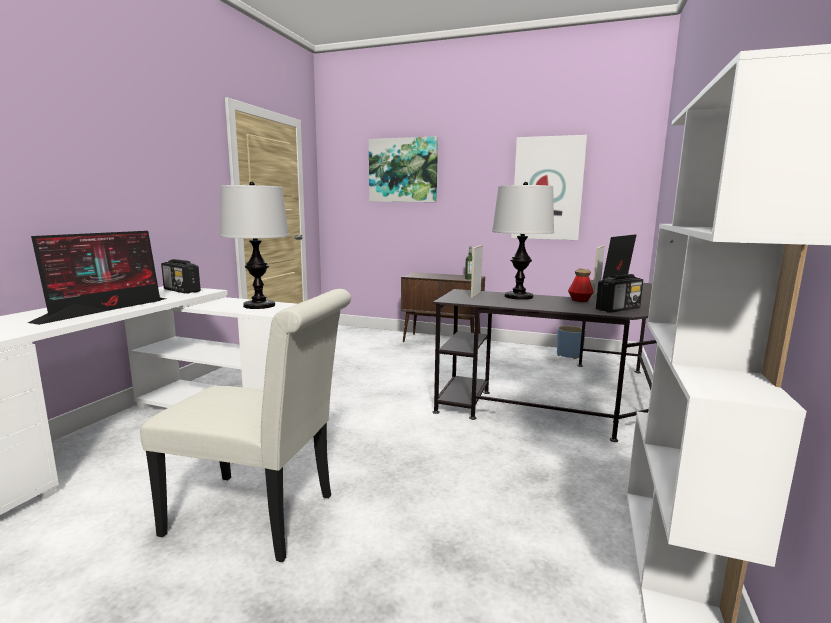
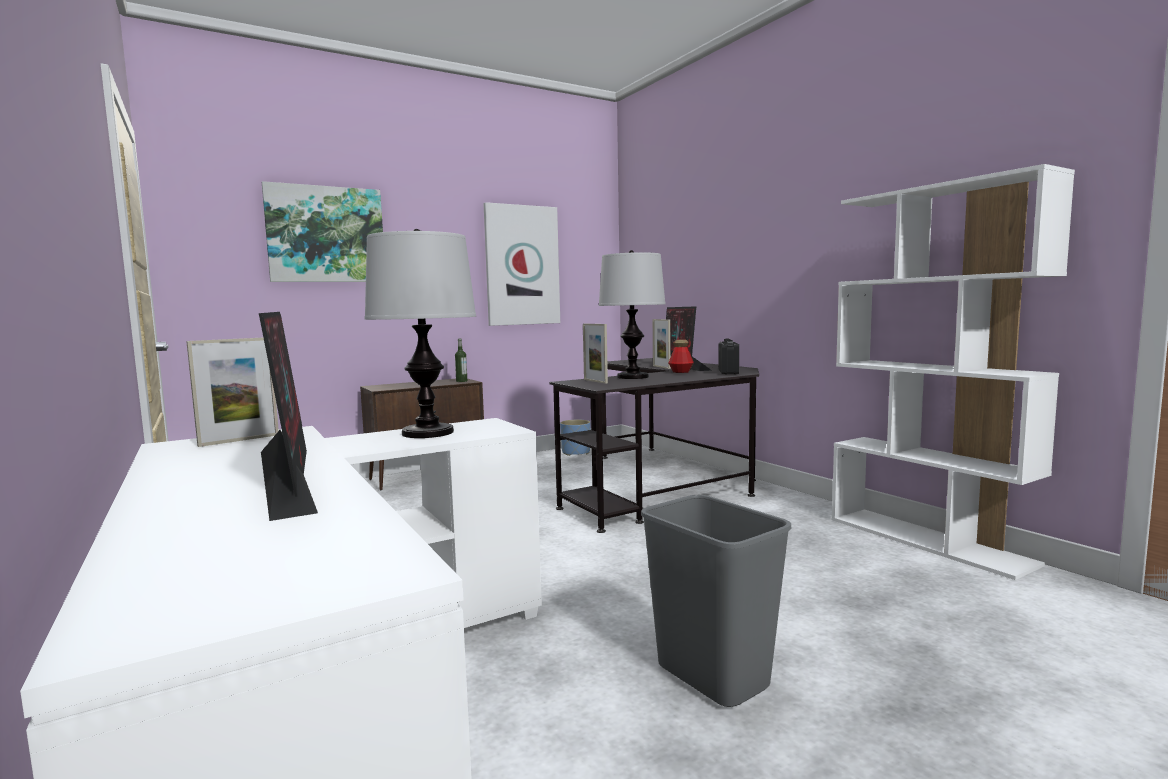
camera: 50 degrees left, 5 degrees down
white chair [140,289,351,562] -> grey trash can [641,495,791,707]
radio [161,259,201,294] -> picture frame [186,338,279,447]

